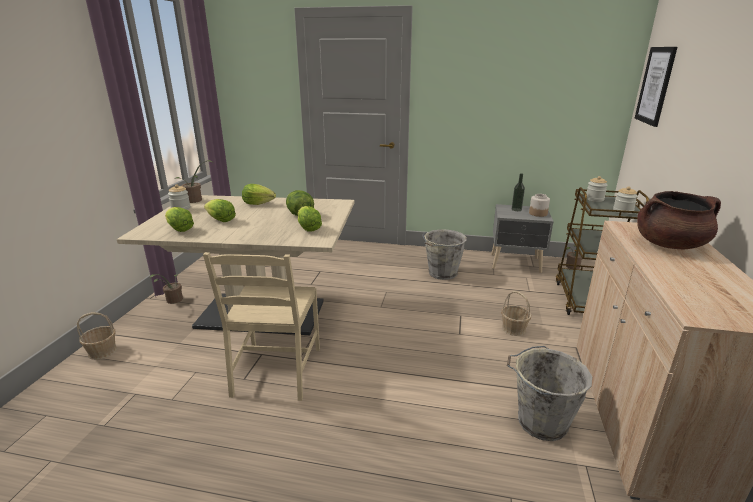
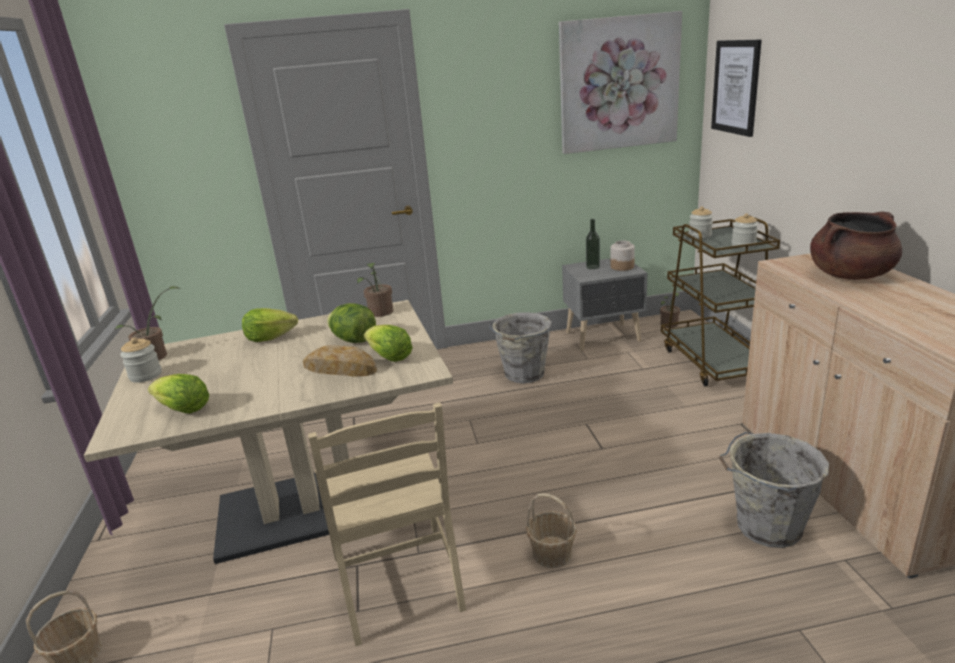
camera: 20 degrees left, 0 degrees up
potted plant [150,274,183,304] -> potted plant moved to [357,263,393,317]
lettuce [204,199,236,222] -> none
basket [501,291,531,336] -> basket moved to [526,493,577,568]
none -> bread [303,345,377,377]
none -> picture [559,11,682,154]

